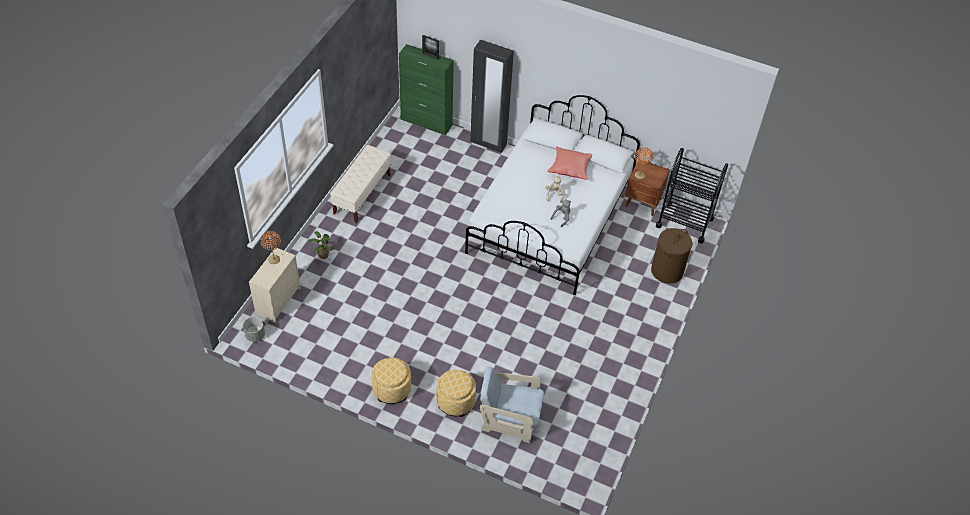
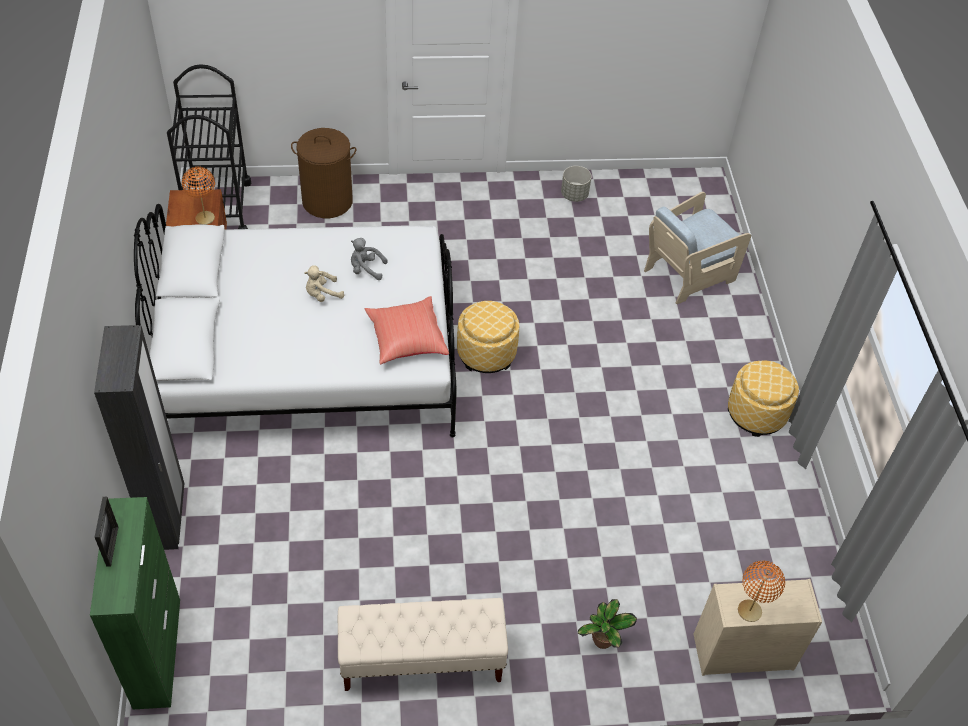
camera: 120 degrees left, 0 degrees up
grey planter [243,317,265,342] -> grey planter moved to [561,166,592,202]
ottoman [436,370,476,417] -> ottoman moved to [457,301,519,373]
beige armchair [480,367,544,443] -> beige armchair turned 75 degrees clockwise [644,192,751,304]
red pillow [547,147,592,180] -> red pillow moved to [365,296,449,364]

